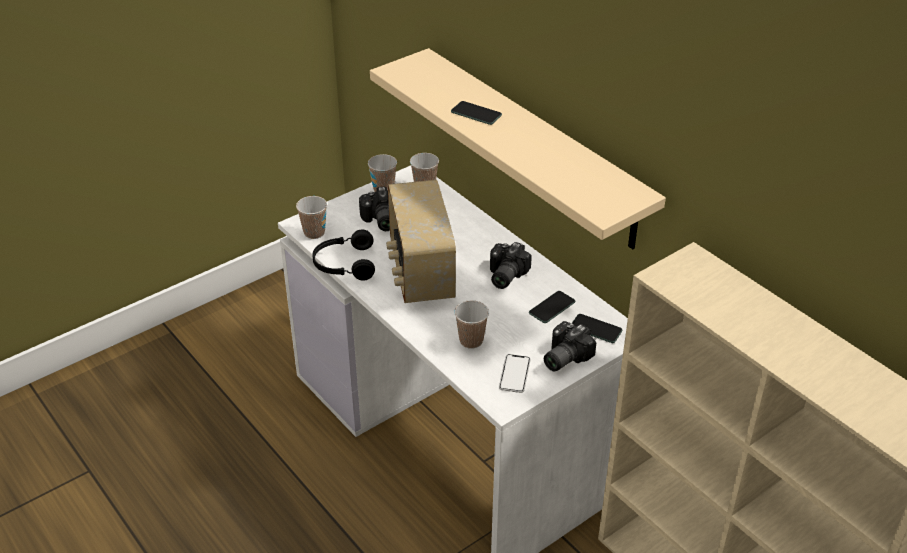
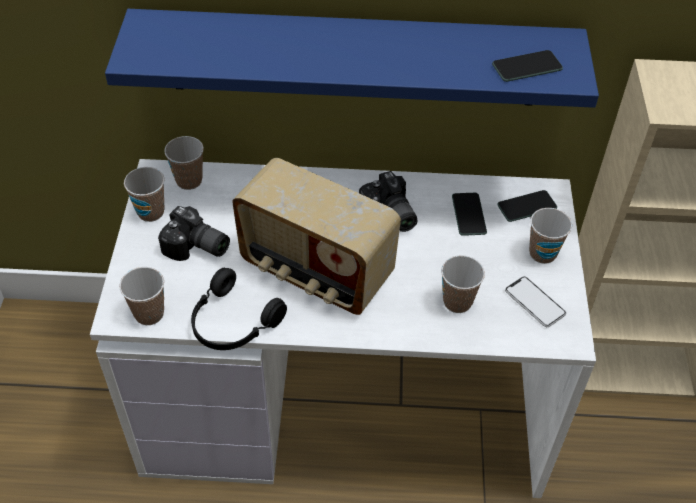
camera: 50 degrees left, 10 degrees up
beige shelf [370,48,666,249] -> blue shelf [105,9,599,108]
phone [451,101,502,125] -> phone moved to [492,50,563,82]
camera [544,321,596,371] -> cup [529,208,572,264]

